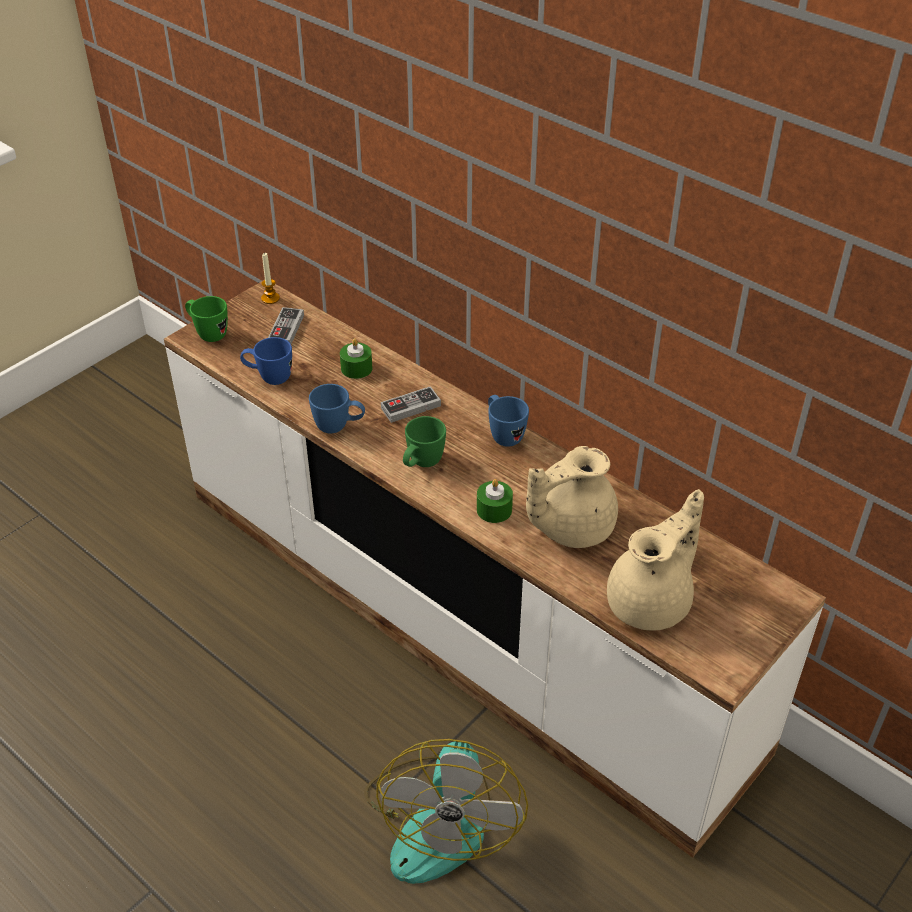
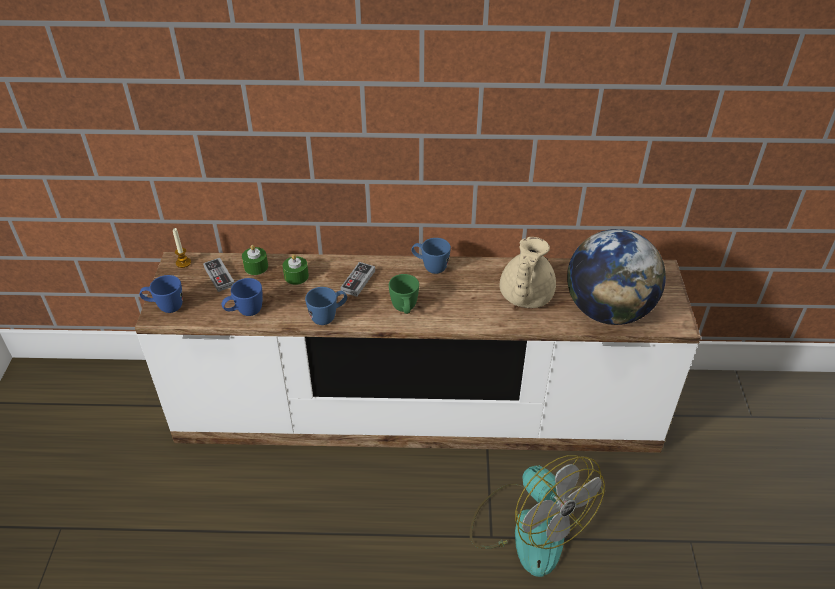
camera: 40 degrees left, 0 degrees up
green mug [185,296,228,342] -> blue mug [140,275,183,313]
green candle [477,479,513,523] -> green candle moved to [242,245,268,275]
beige teapot [607,489,704,631] -> globe [567,229,666,325]

